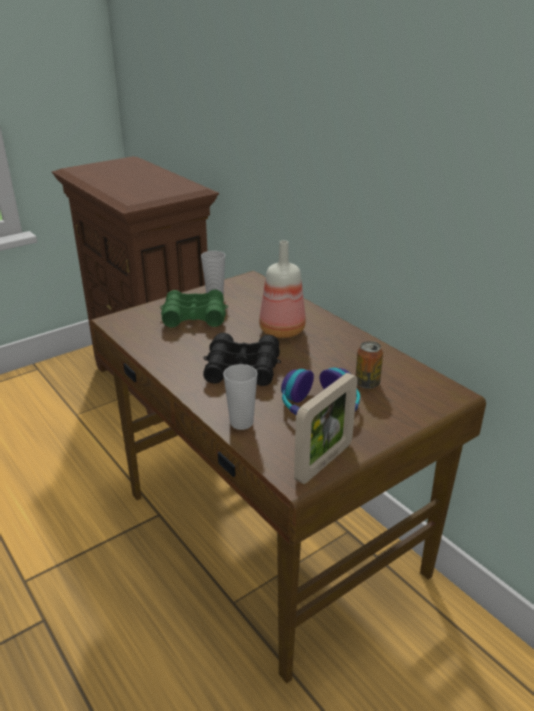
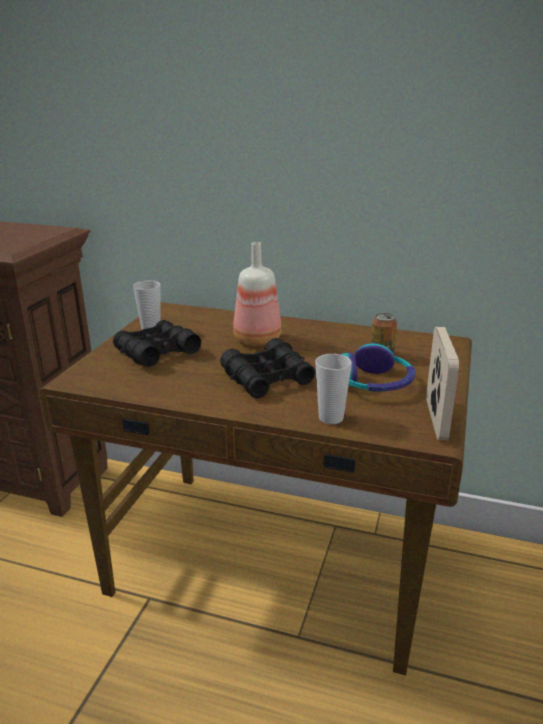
camera: 35 degrees left, 5 degrees down
green binoculars [160,290,228,327] -> black binoculars [113,320,201,367]

